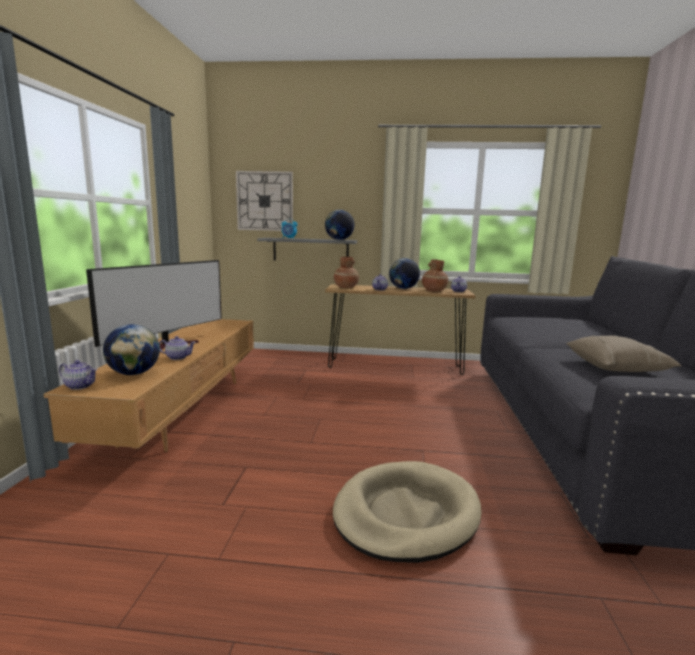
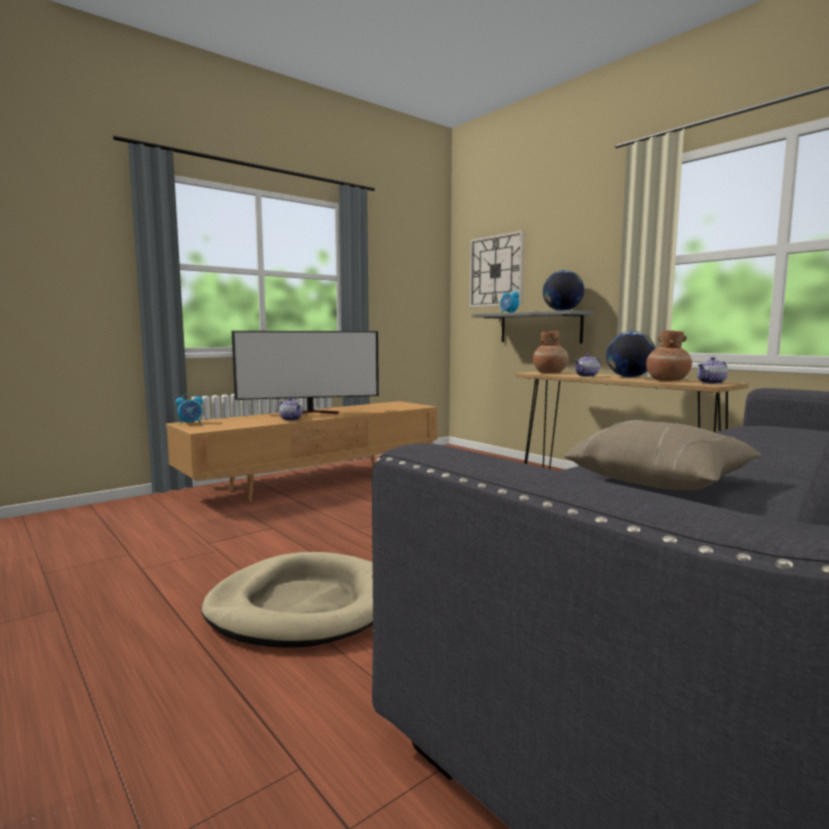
camera: 45 degrees right, 5 degrees down
teapot [59,360,98,390] -> alarm clock [176,393,203,425]
globe [103,324,160,375] -> none

